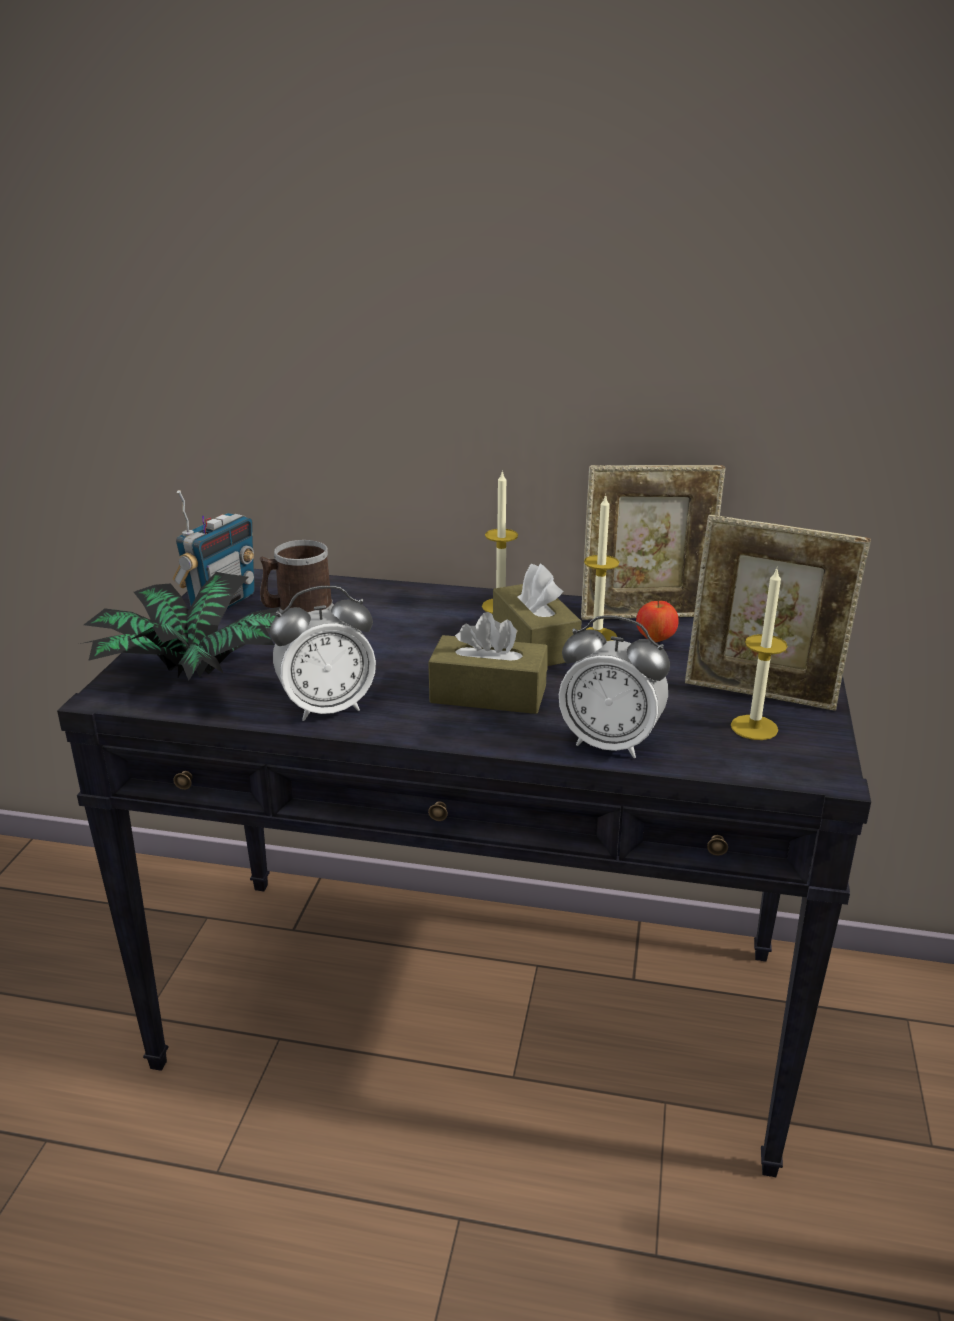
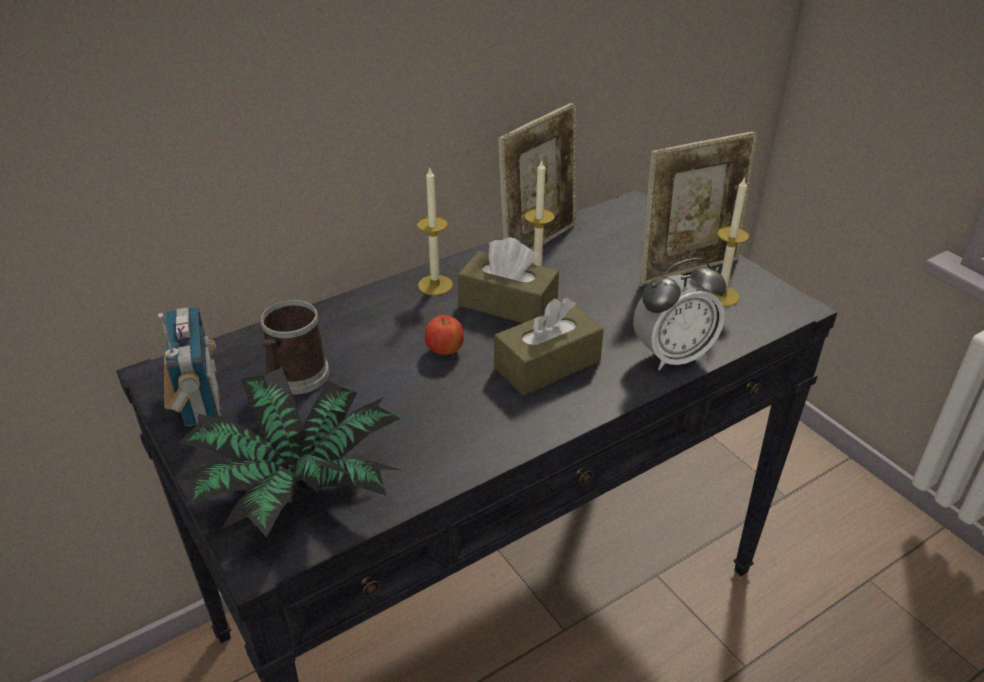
camera: 45 degrees left, 10 degrees up
alarm clock [270,586,376,721] -> none
apple [636,600,679,642] -> apple moved to [425,315,464,355]

